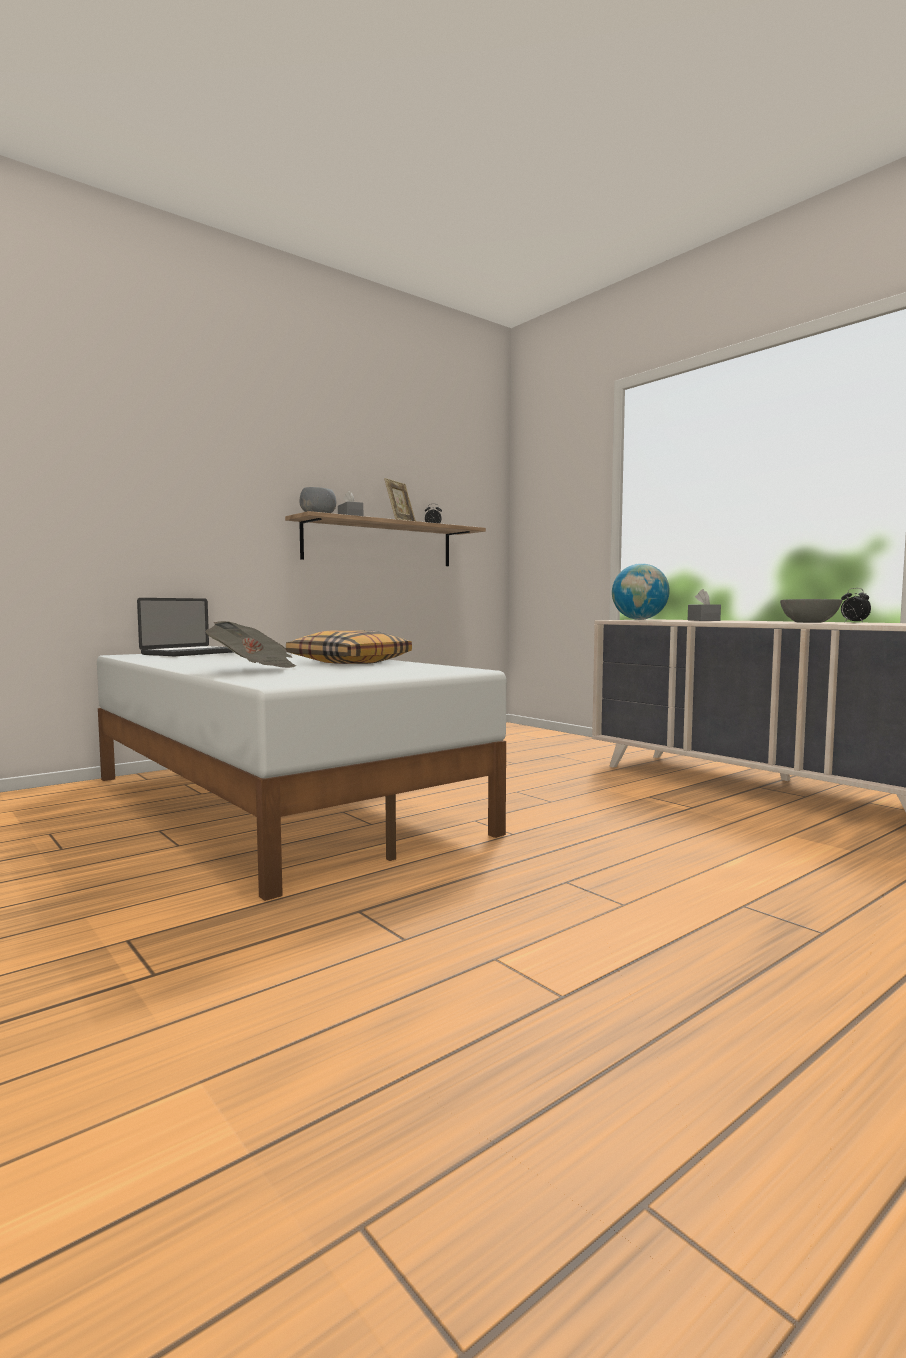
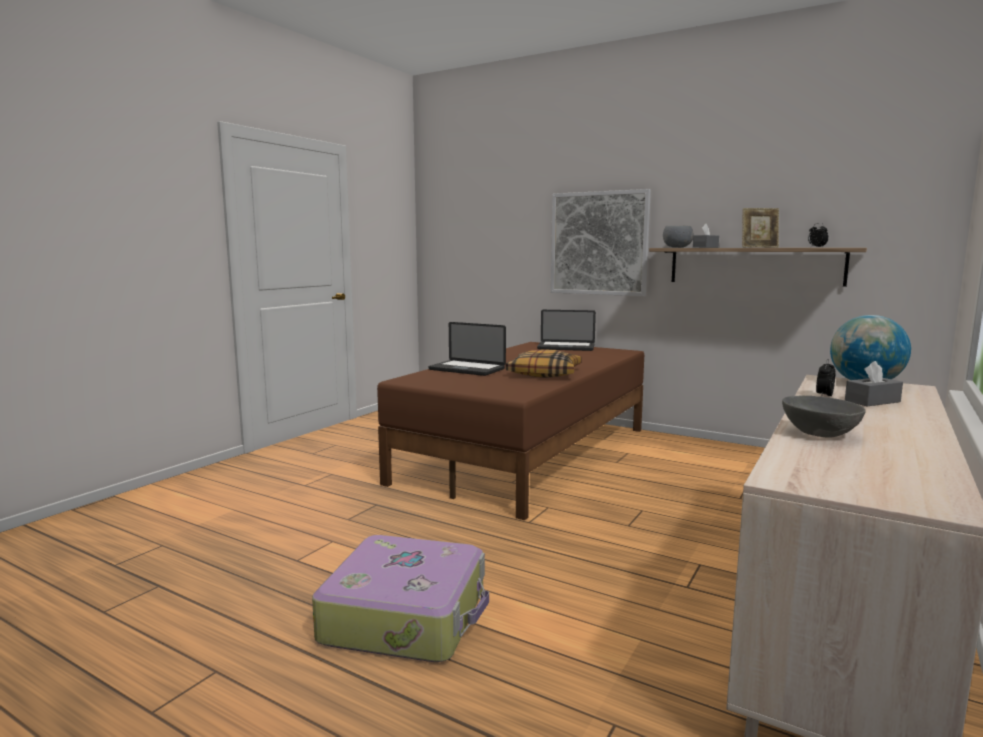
camera: 70 degrees right, 5 degrees up
white bed [97,652,506,901] -> brown bed [377,342,644,520]
newspaper [206,621,296,668] -> laptop [428,322,506,376]
alarm clock [841,588,871,622] -> alarm clock moved to [816,359,835,397]
none -> suitcase [312,535,489,662]
none -> picture [551,189,651,296]

